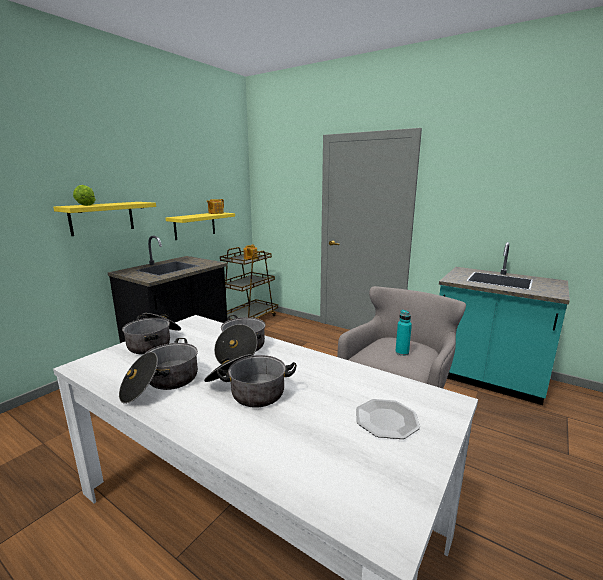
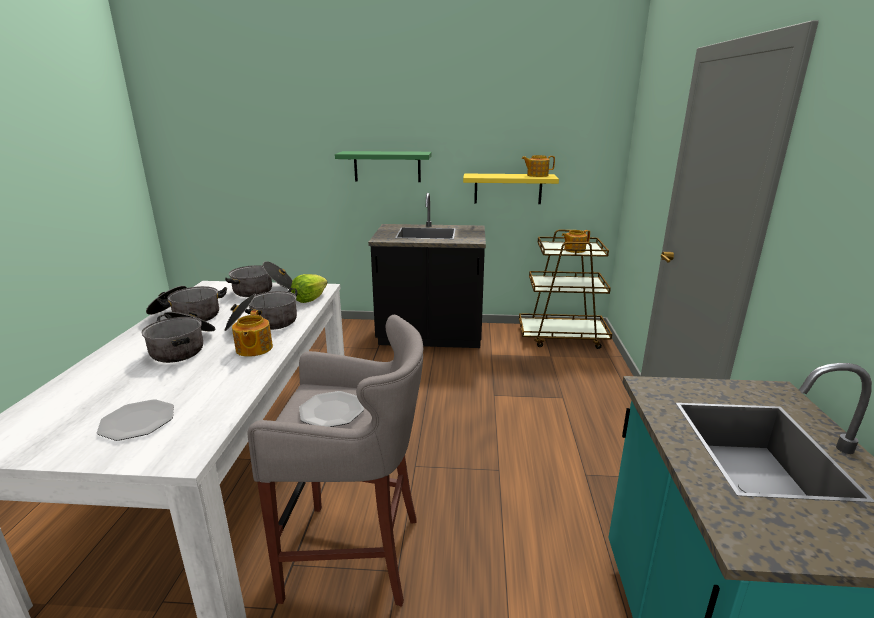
camera: 60 degrees right, 5 degrees up
yellow shelf [53,202,156,236] -> green shelf [335,151,432,182]
lettuce [73,185,96,206] -> lettuce moved to [291,274,328,303]
turquoise bottle [395,310,412,356] -> plate [299,391,364,427]
none -> teapot [232,310,273,357]

